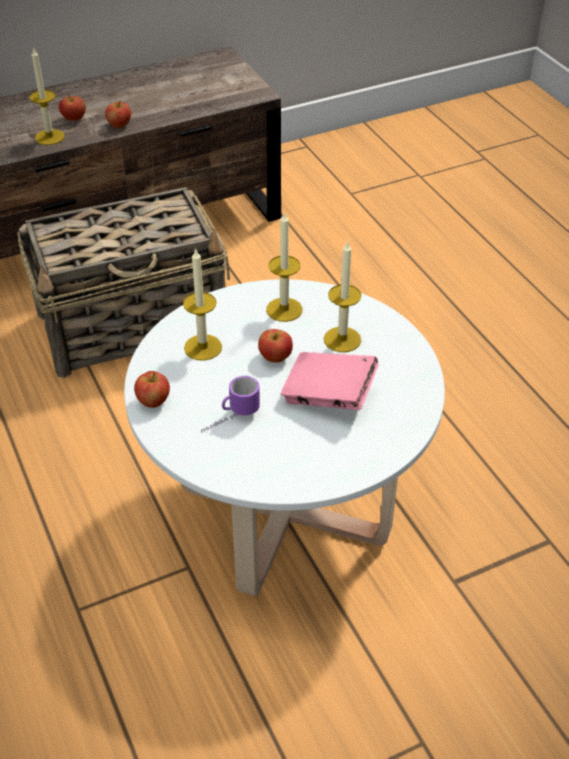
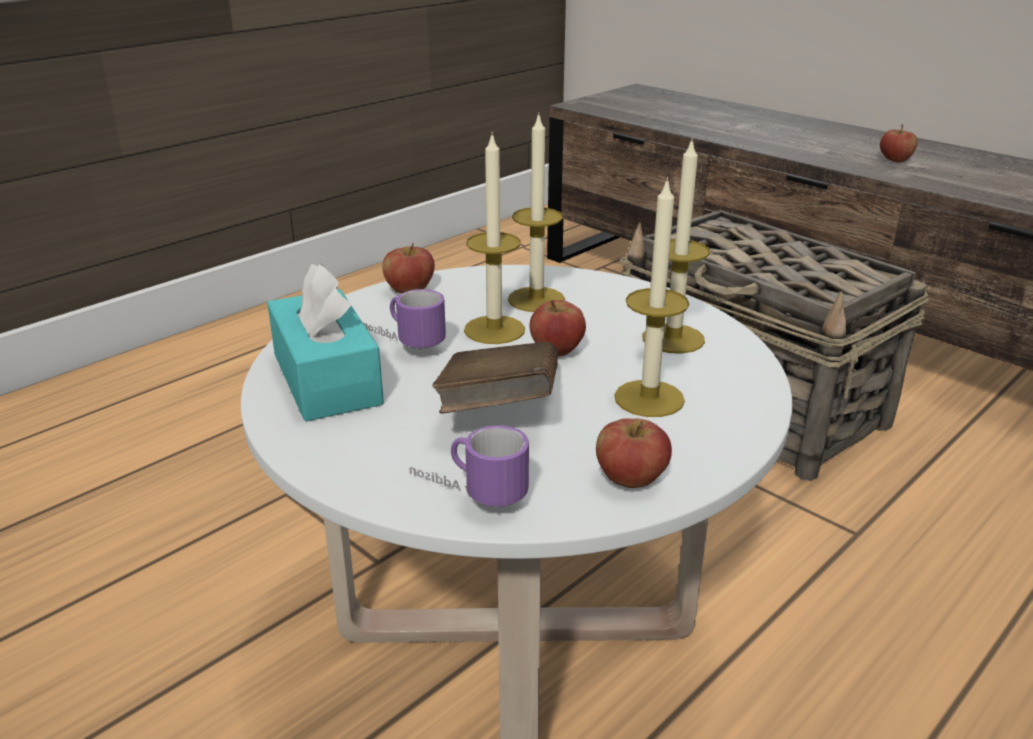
camera: 70 degrees right, 15 degrees down
candle [29,47,65,145] -> candle moved to [464,132,525,344]
apple [105,101,131,128] -> apple moved to [596,418,672,488]
pink book [281,352,378,410] -> brown book [432,342,558,414]
none -> turquoise tissue box [267,263,384,421]
none -> mug [409,425,529,507]

